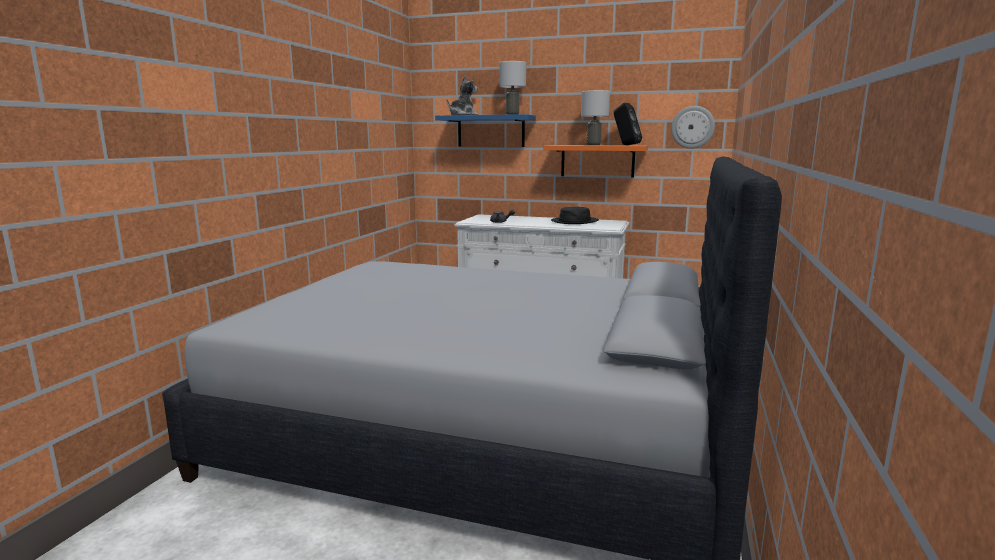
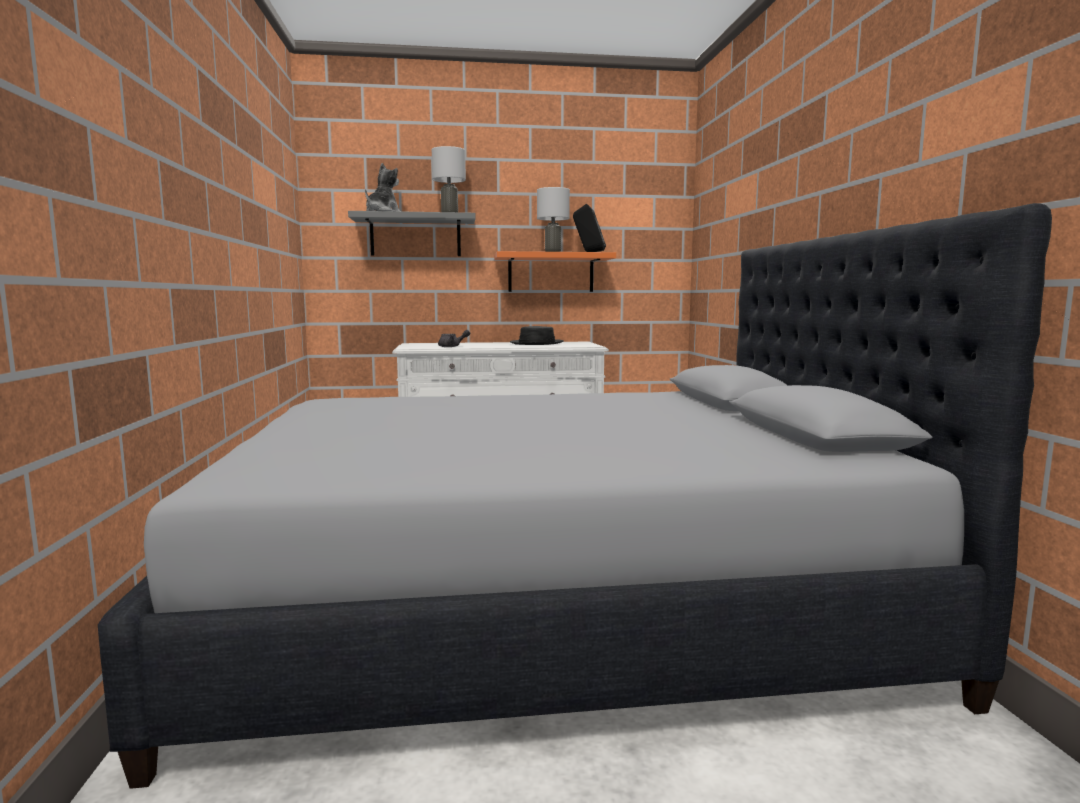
camera: 25 degrees left, 5 degrees down
blue shelf [435,114,536,147] -> grey shelf [348,211,476,256]
wall clock [671,106,715,148] -> none

